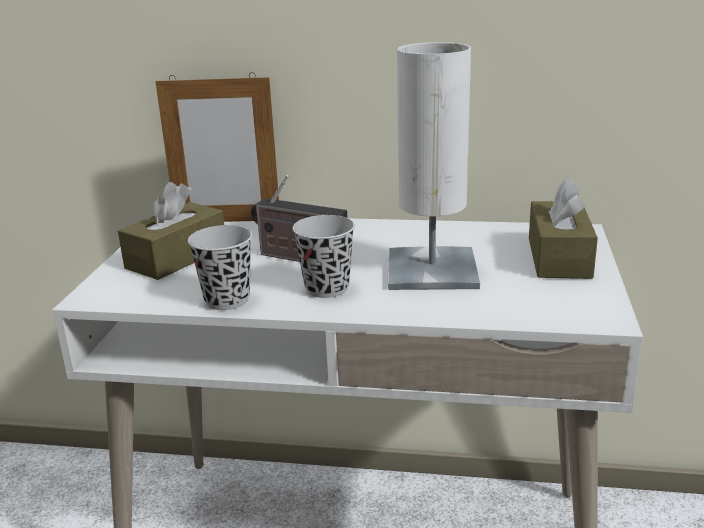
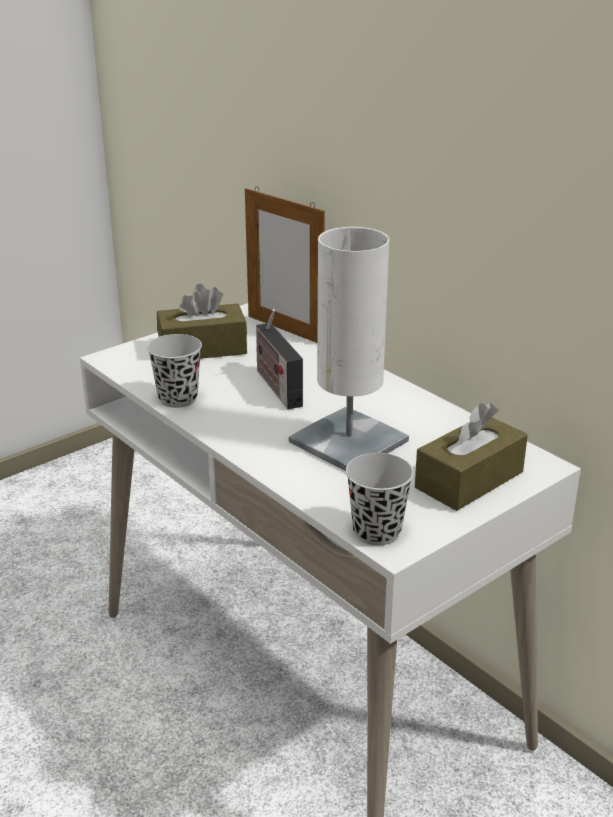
camera: 40 degrees right, 5 degrees up
black cup [292,215,355,298] -> black cup moved to [346,453,414,545]

